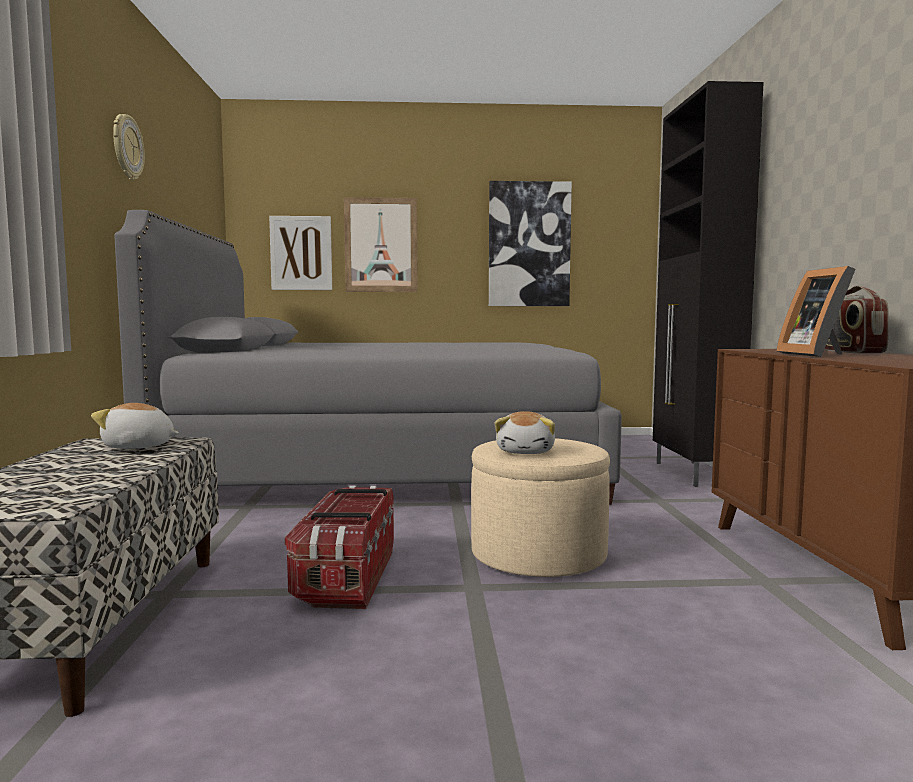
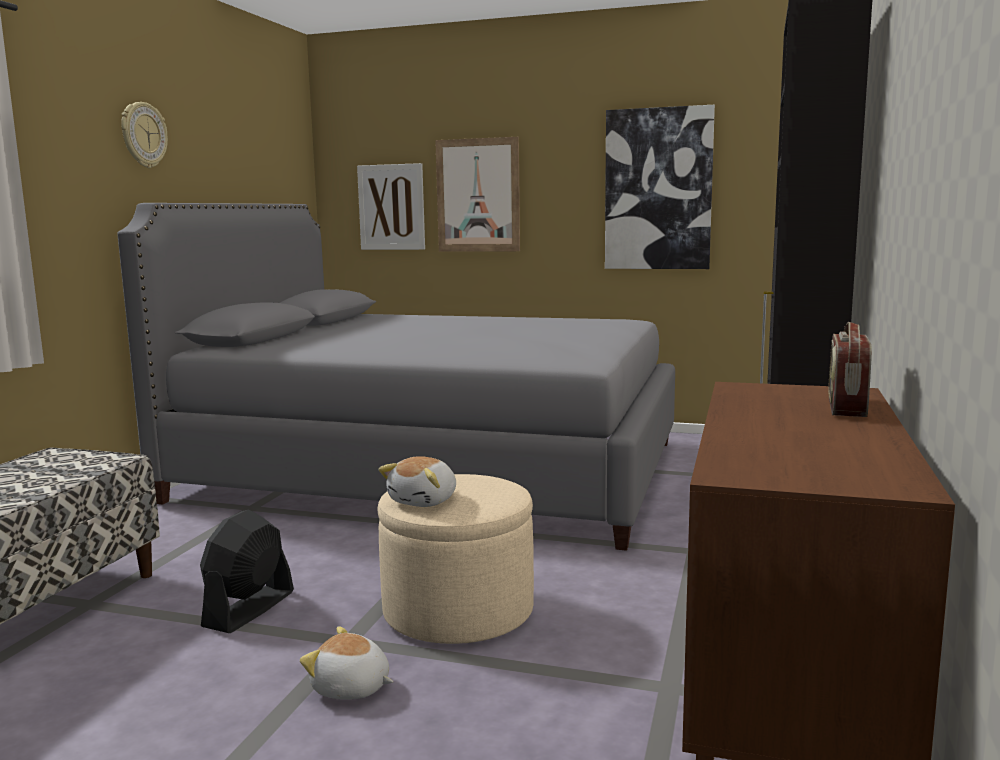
camera: 20 degrees right, 5 degrees up
plush toy [91,403,179,449] -> plush toy moved to [300,626,393,700]
storage box [285,486,394,609] -> black fan [200,509,294,633]
picture frame [777,266,855,357] -> none

